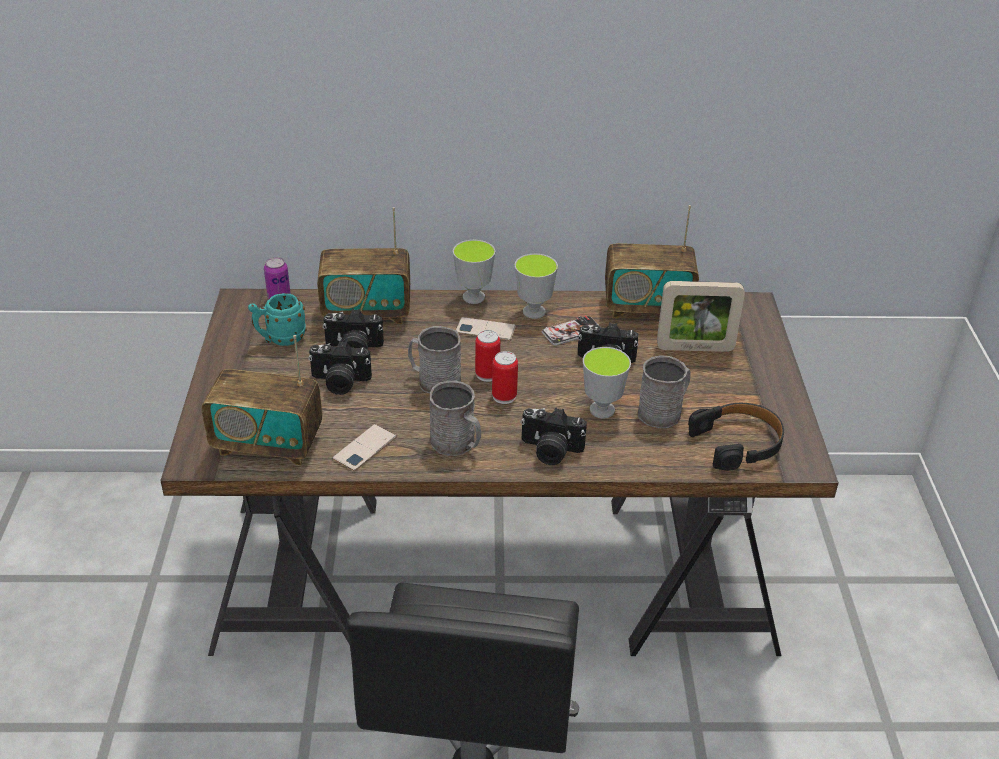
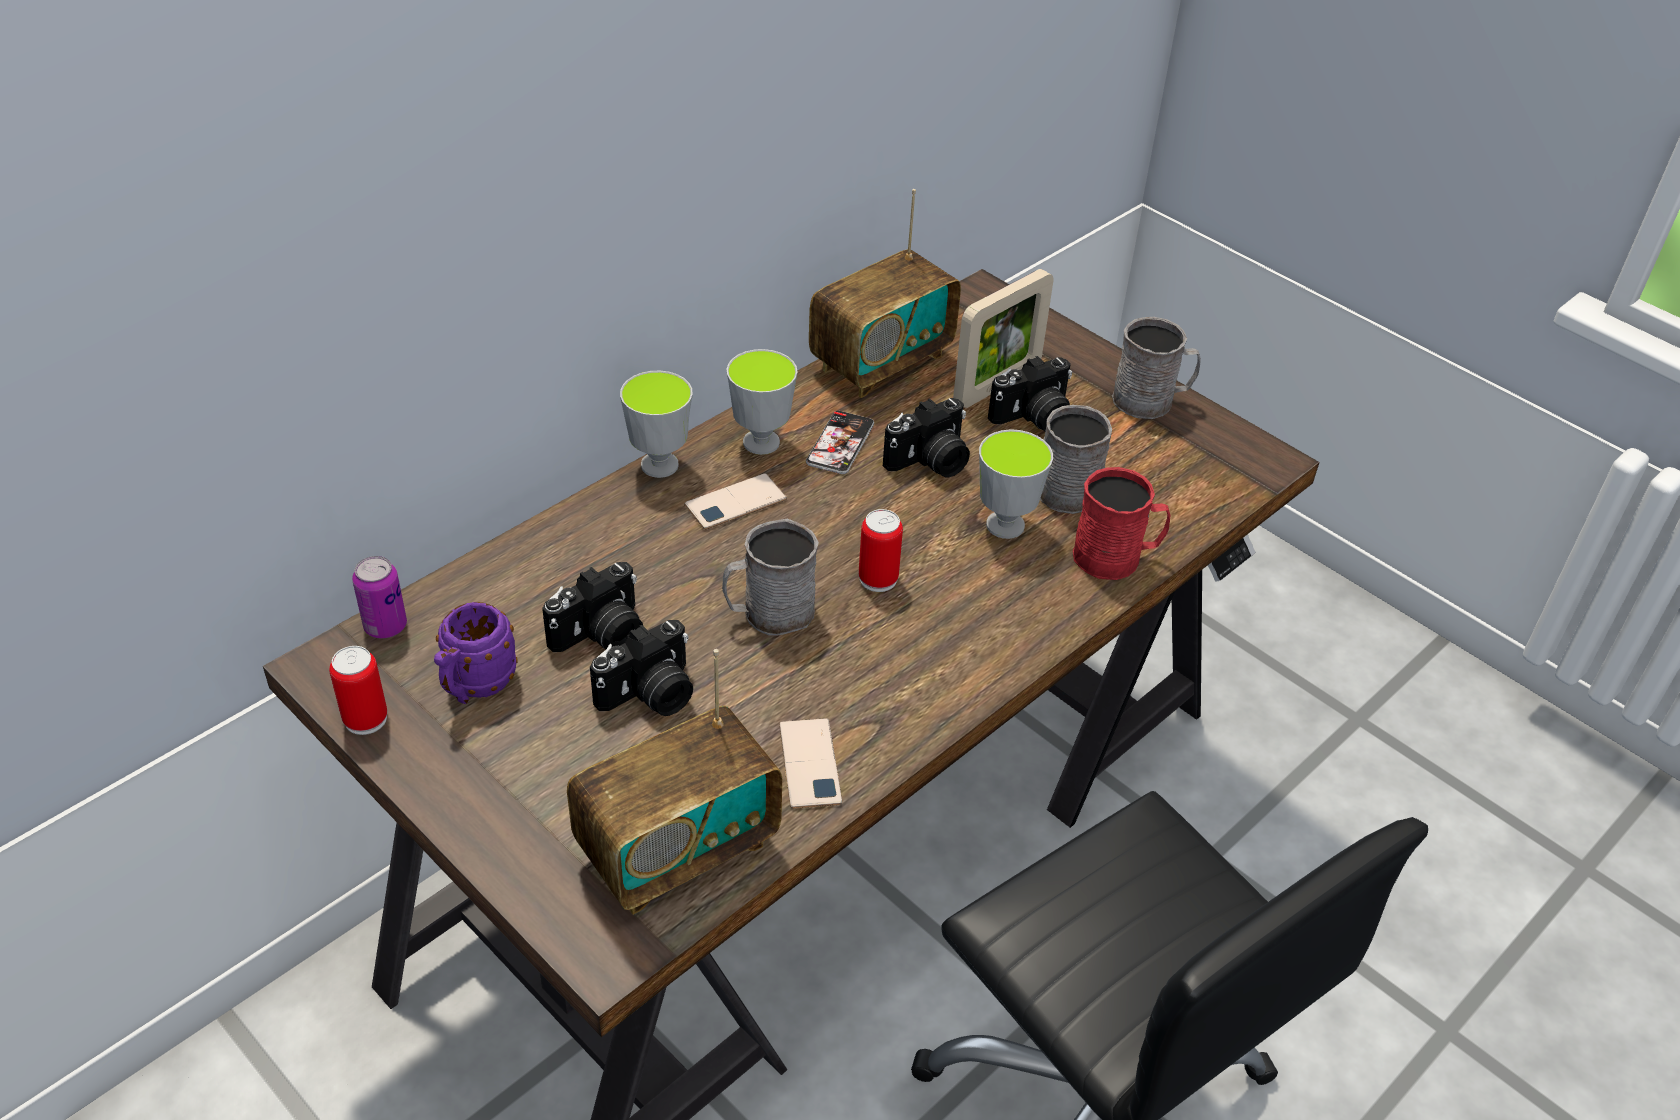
camera: 45 degrees left, 5 degrees up
turquoise mug [248,293,307,346] -> purple mug [434,602,517,704]
radio [317,207,410,324] -> none
grey mug [429,381,481,456] -> grey mug moved to [1112,317,1201,419]
can [475,330,500,382] -> can moved to [329,646,387,735]
camera [521,407,587,465] -> camera moved to [988,356,1072,431]
black headphones [688,403,784,471] -> none
none -> red mug [1073,467,1170,580]

